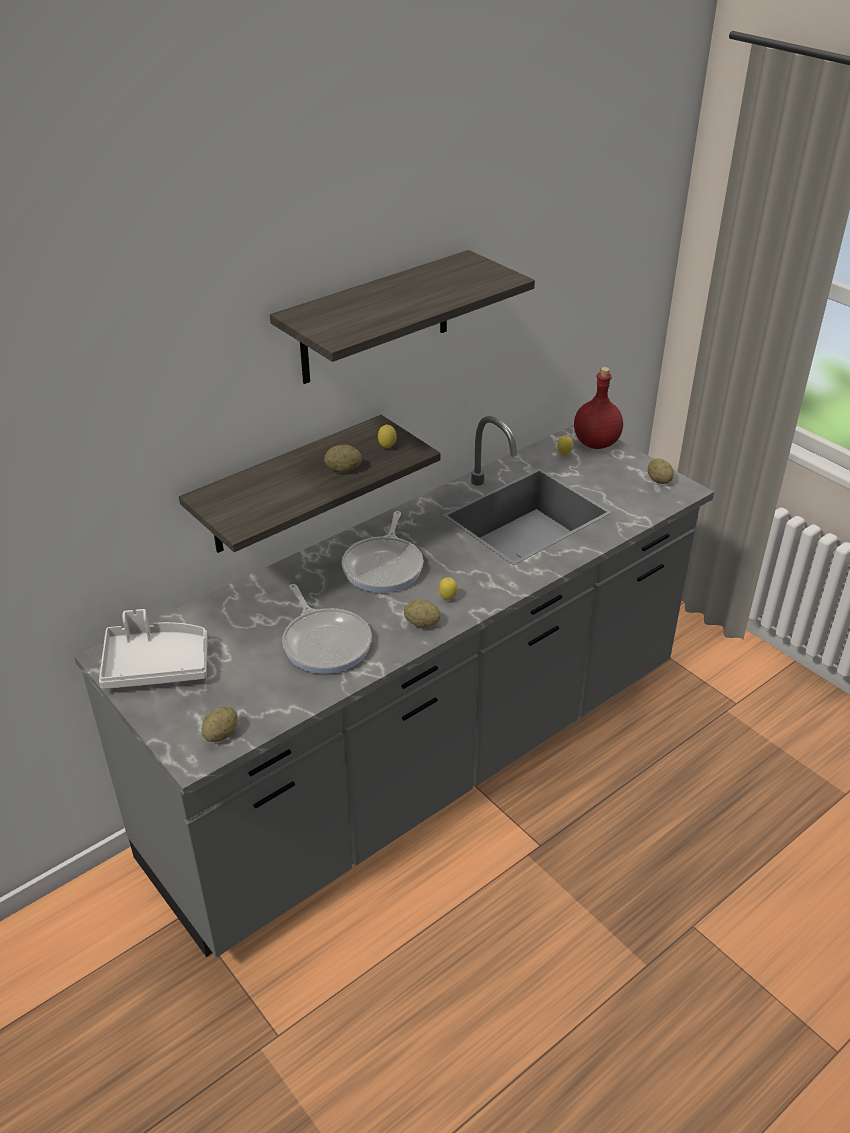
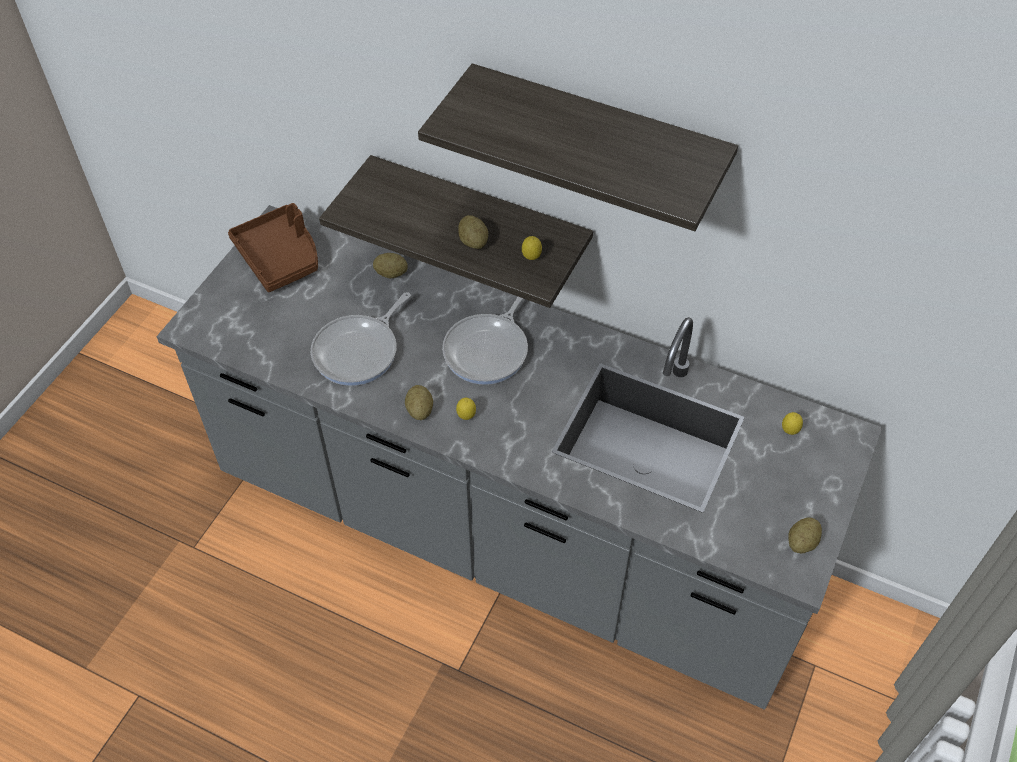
camera: 65 degrees right, 15 degrees up
grey tray [99,609,208,689] -> brown tray [228,203,318,292]
potato [201,707,238,742] -> potato moved to [373,253,408,278]
frying pan [342,511,423,593] -> frying pan turned 45 degrees counterclockwise [442,297,528,385]
red bottle [574,367,623,449] -> none

